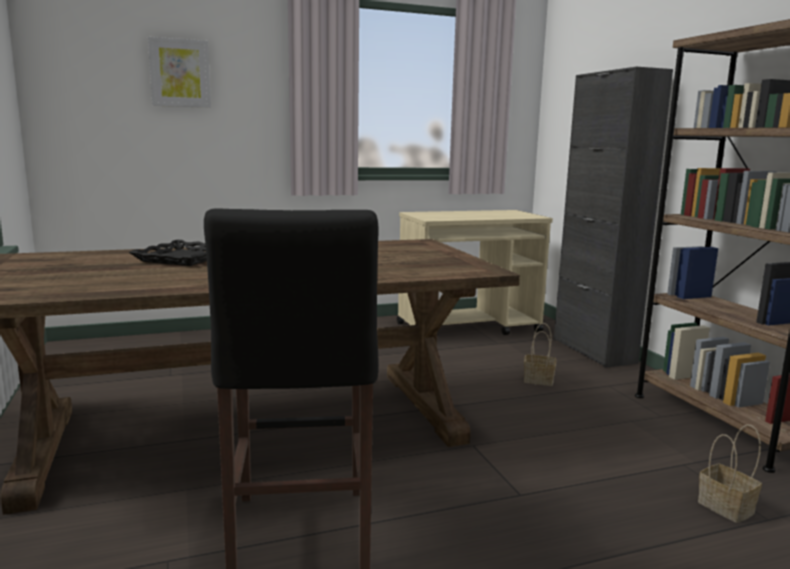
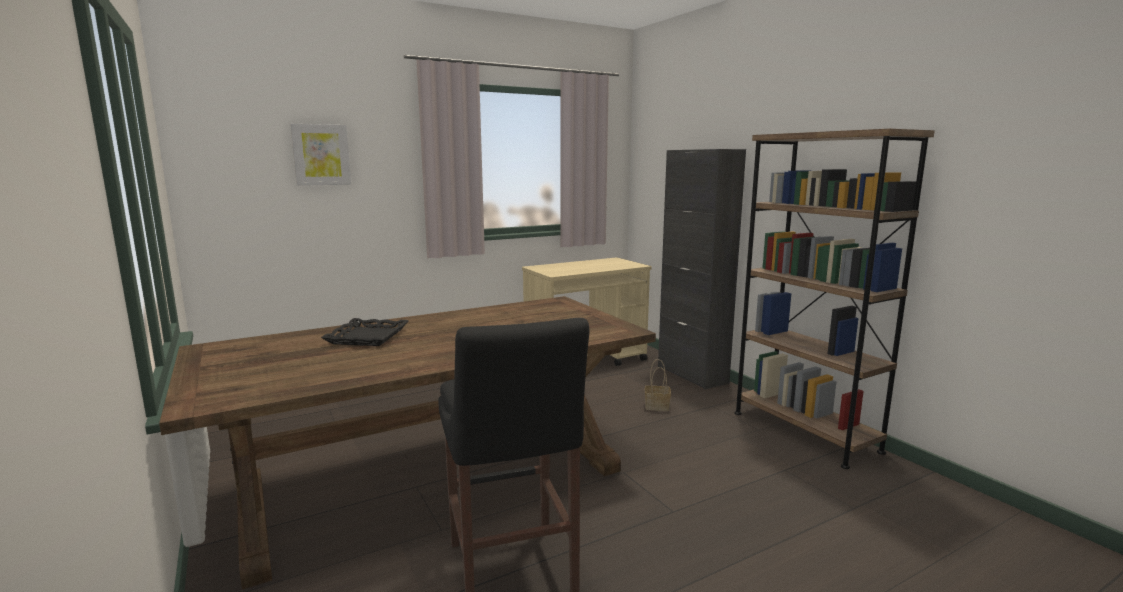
camera: 10 degrees left, 0 degrees up
basket [698,424,762,523] -> none

